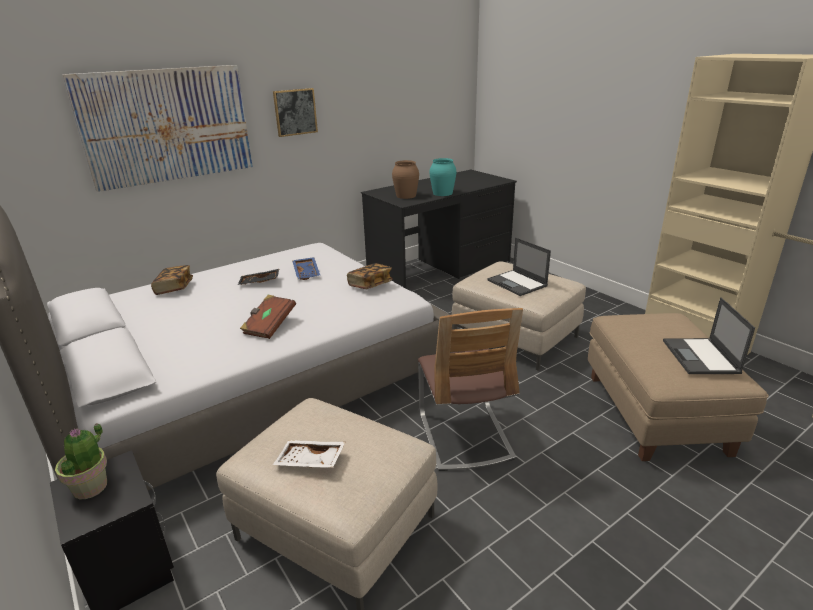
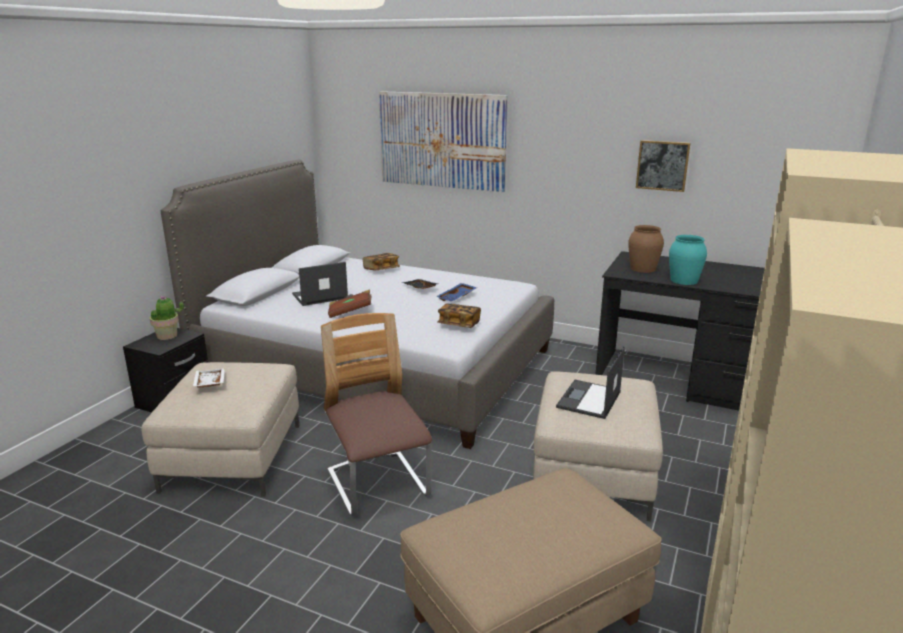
camera: 60 degrees right, 5 degrees down
picture [273,88,318,137] -> picture moved to [636,140,691,192]
chair [418,308,523,471] -> chair turned 105 degrees clockwise [321,313,432,516]
laptop [663,297,755,374] -> laptop moved to [292,262,348,306]

